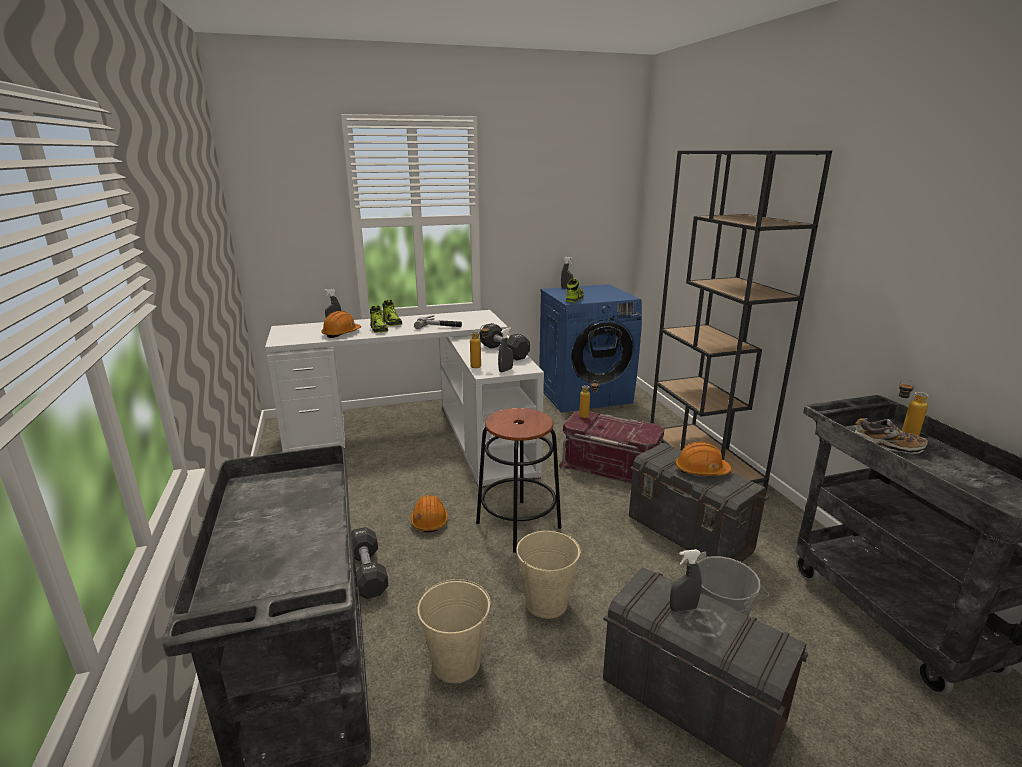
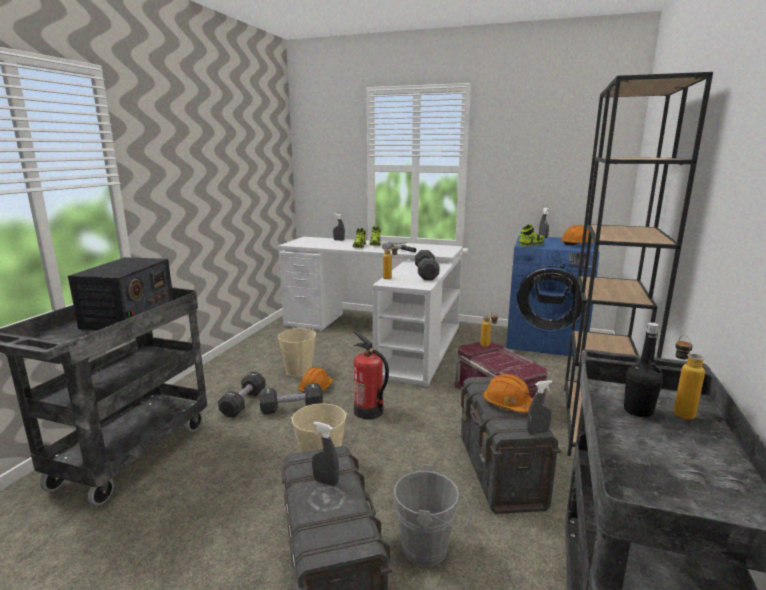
camera: 35 degrees right, 5 degrees down
orange hard hat [321,311,361,338] -> orange hard hat moved to [561,225,594,245]
beige bucket [417,579,490,684] -> beige bucket moved to [278,327,316,377]
black stool [476,408,561,553] -> fire extinguisher [354,331,389,419]
grey spray bottle [498,327,513,372] -> grey spray bottle moved to [527,380,553,435]
shoe [855,418,928,454] -> black bottle [624,322,663,418]
none -> radio [68,257,174,330]
none -> black dumbbell [259,383,323,414]

